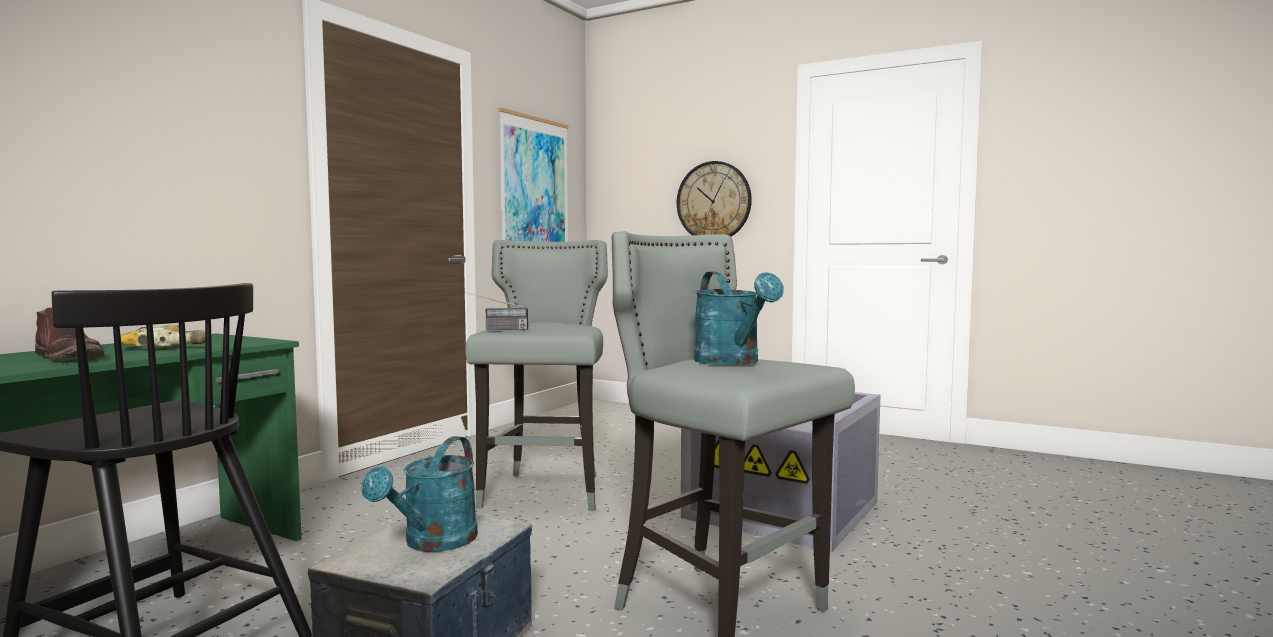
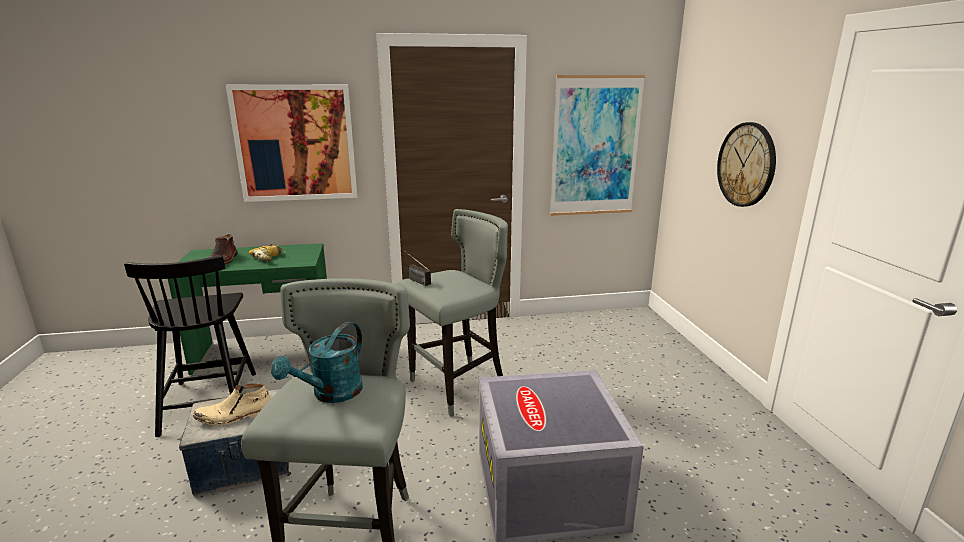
camera: 50 degrees right, 15 degrees up
turquoise watering can [361,436,478,552] -> beige boot [193,384,271,426]
none -> picture [226,84,357,202]

